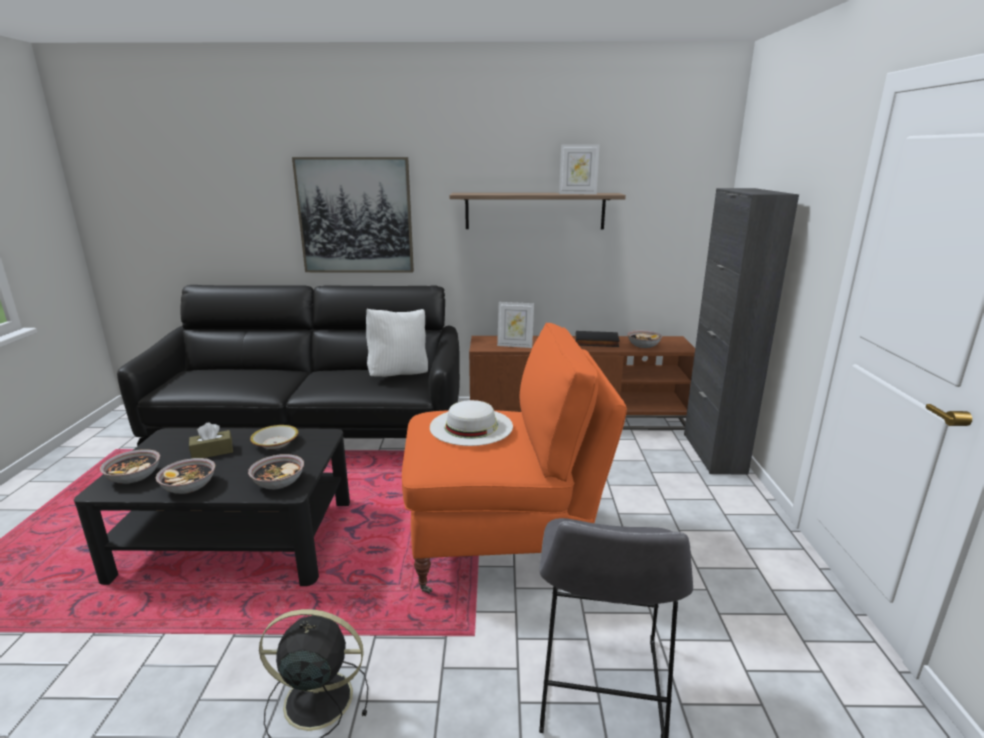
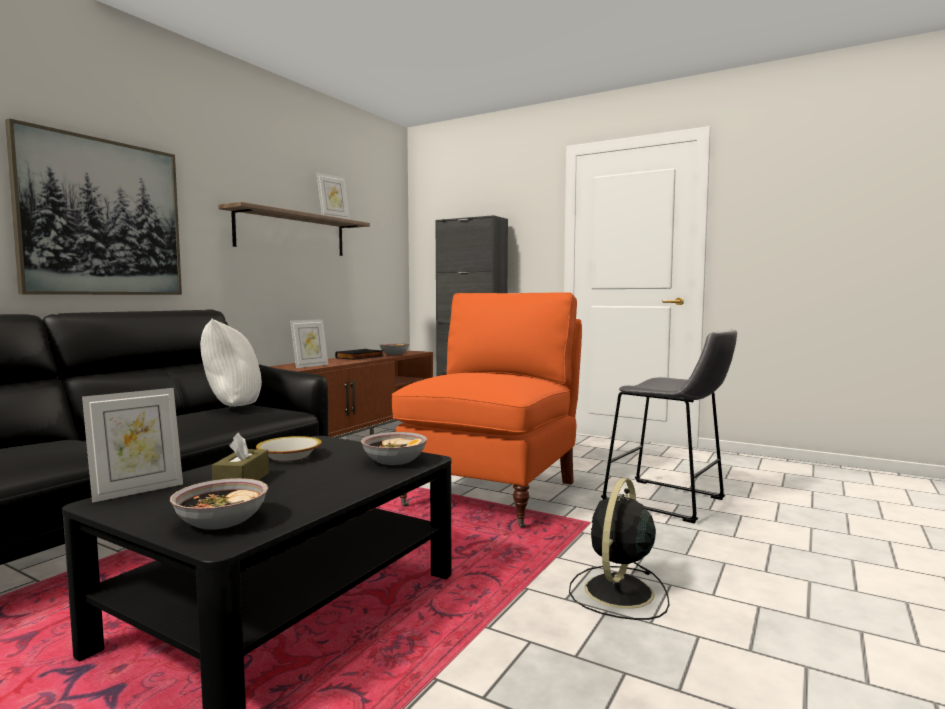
camera: 60 degrees left, 15 degrees down
bowl [156,458,215,494] -> none
white hat [430,400,513,446] -> none
none -> picture frame [82,388,183,503]

